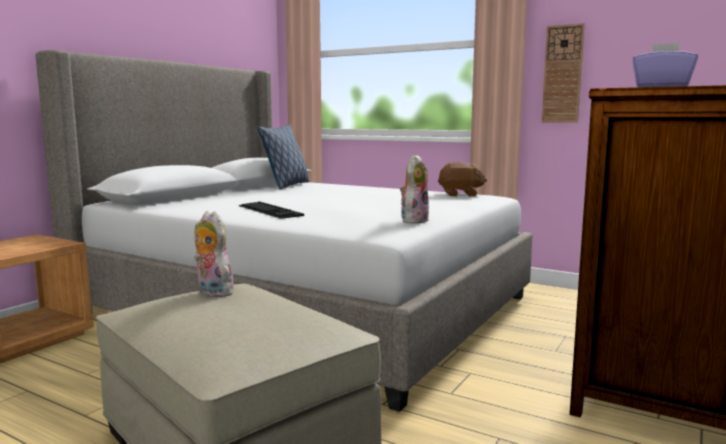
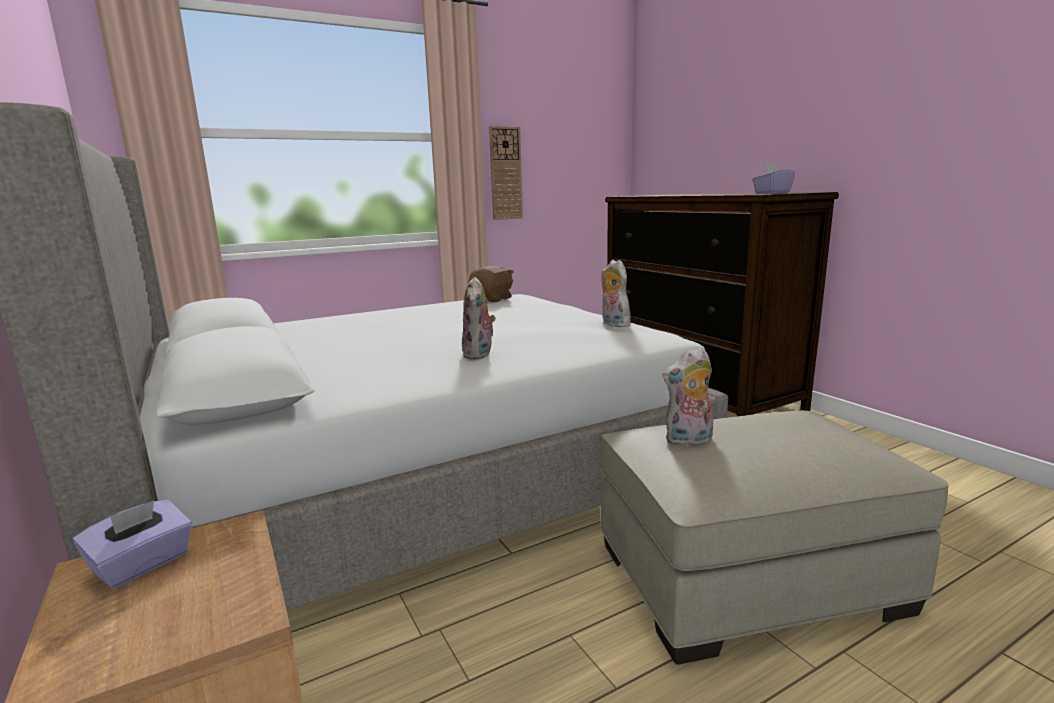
camera: 60 degrees left, 5 degrees up
keyboard [239,201,304,219] -> plush toy [462,277,496,360]
pillow [257,125,309,190] -> none
none -> purple tissue box [73,499,192,588]

